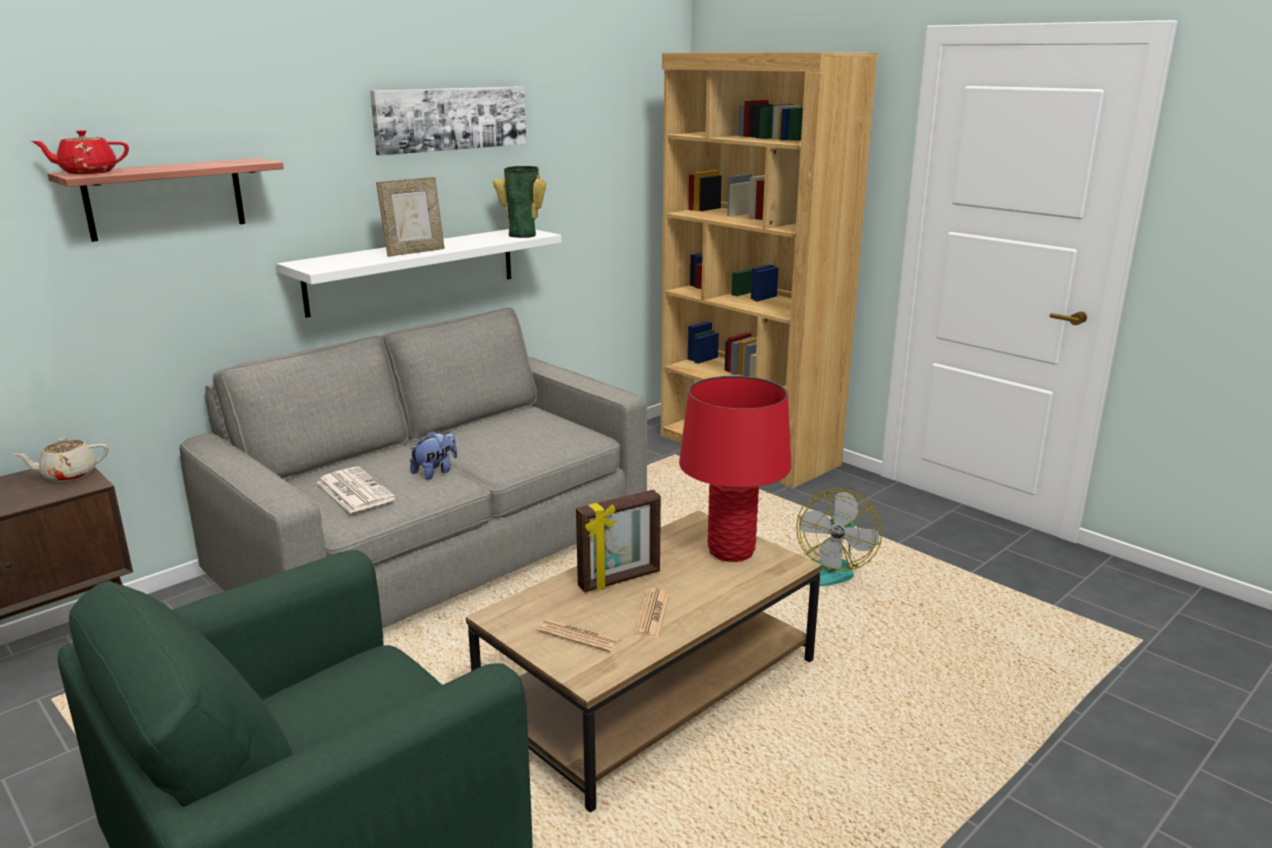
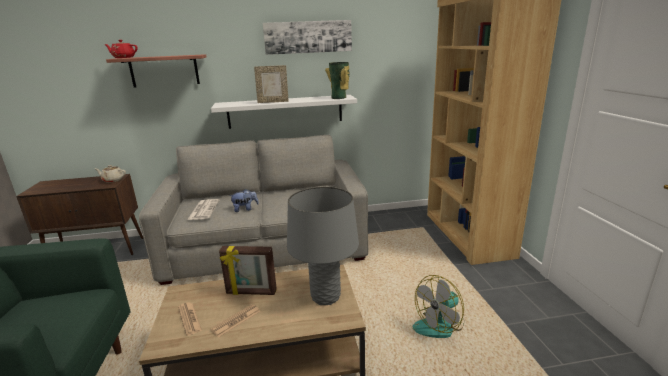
camera: 35 degrees right, 0 degrees up
red table lamp [679,376,791,562] -> grey table lamp [287,187,359,305]

